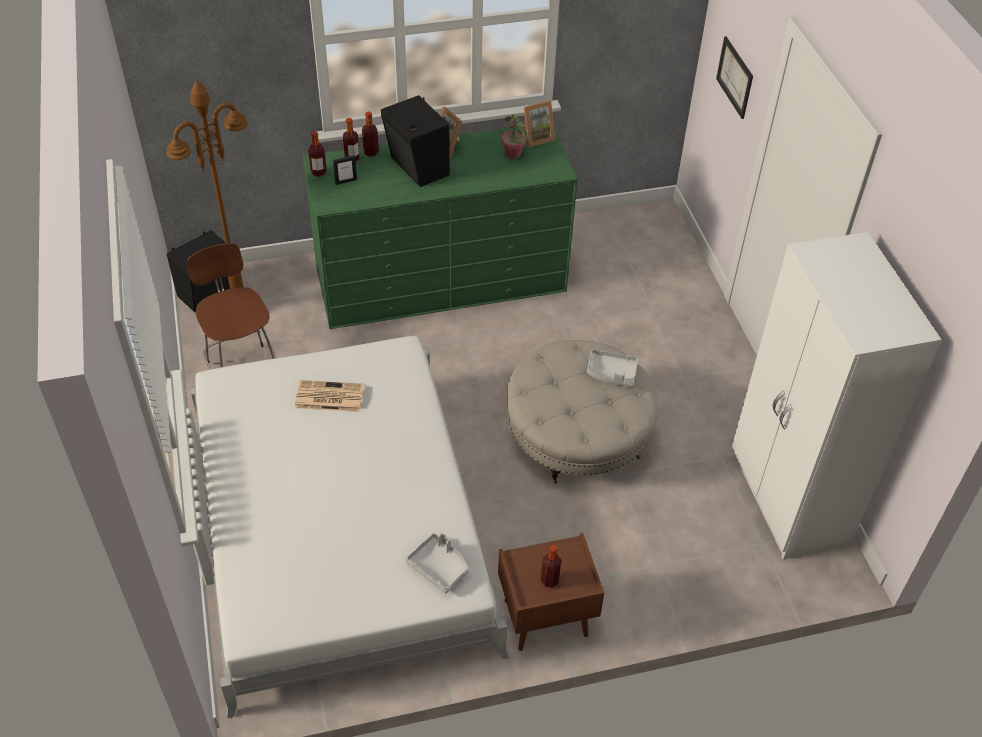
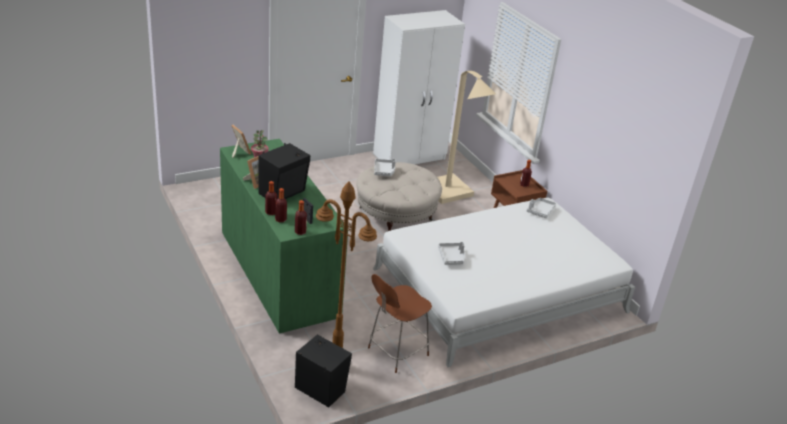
camera: 105 degrees left, 15 degrees down
newspaper [295,380,364,412] -> grey tray [438,242,465,265]
picture [716,37,753,119] -> none
none -> beige floor lamp [437,71,496,204]

